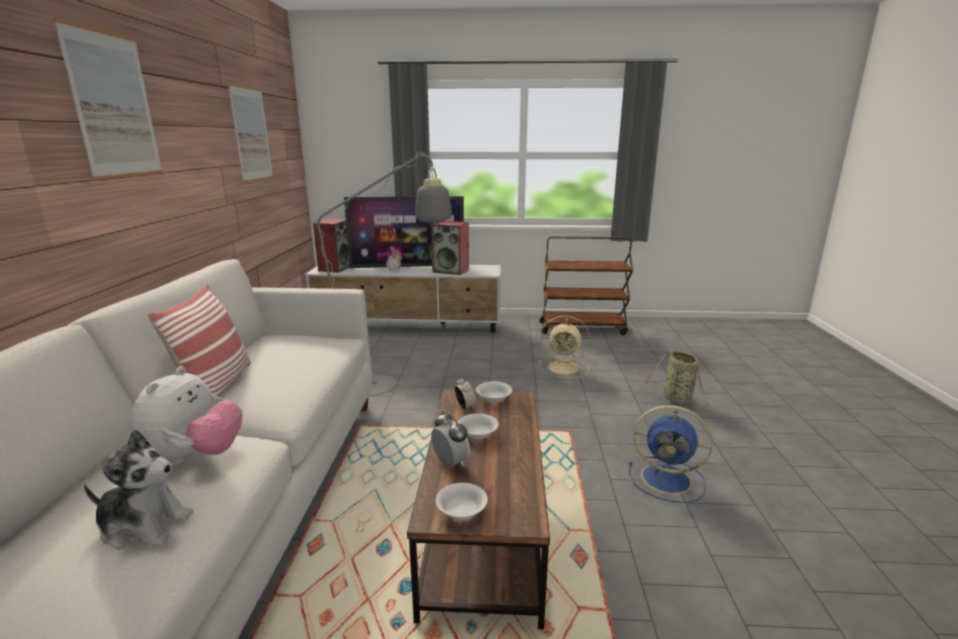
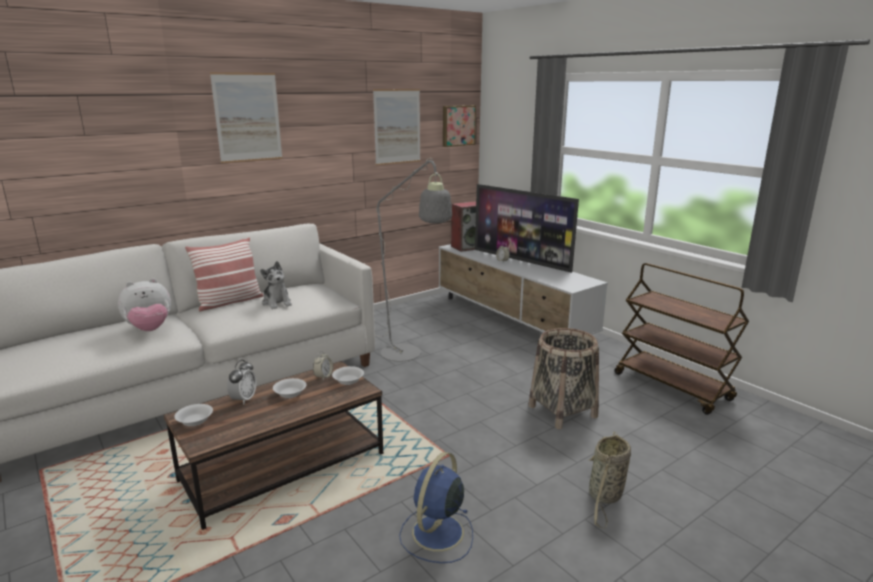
camera: 50 degrees right, 0 degrees up
plush toy [84,430,193,550] -> plush toy moved to [260,261,292,309]
speaker [431,221,469,275] -> none
beige fan [539,315,591,378] -> basket [528,328,599,429]
blue fan [629,405,712,503] -> blue fan turned 45 degrees clockwise [399,452,473,563]
none -> picture [443,105,476,147]

